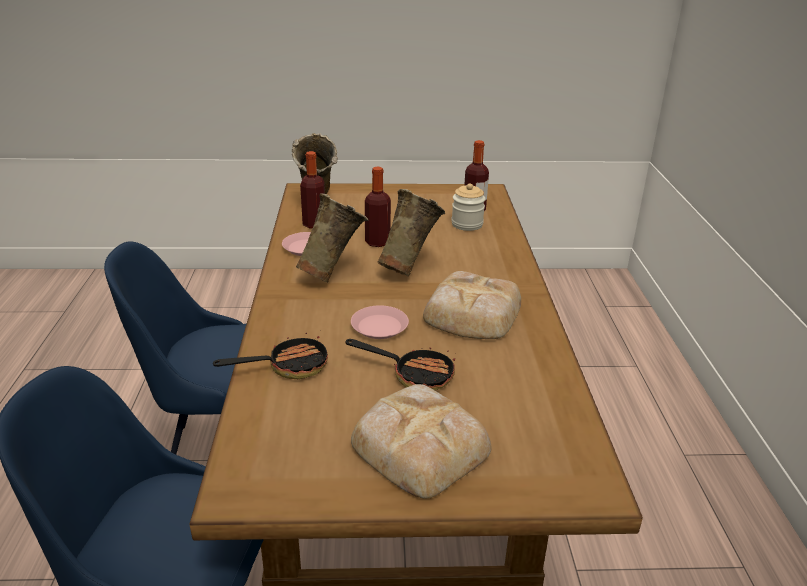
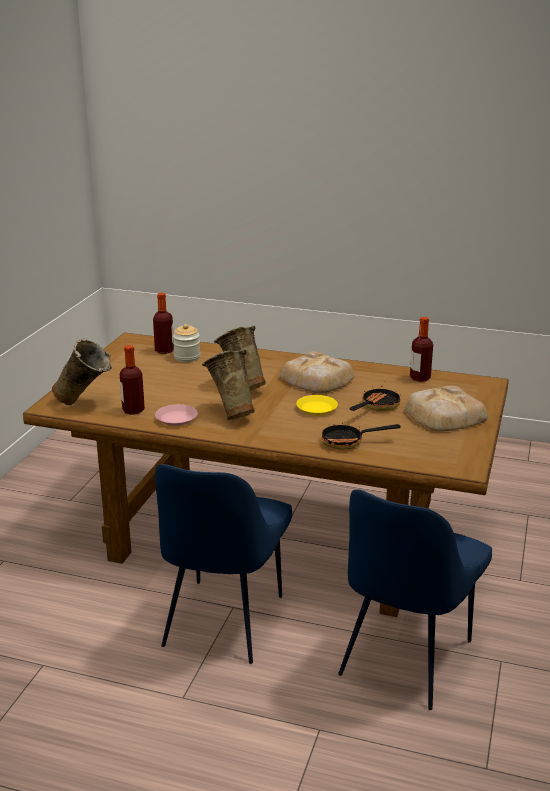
camera: 70 degrees left, 5 degrees down
frying pan [213,333,328,379] -> frying pan turned 90 degrees counterclockwise [322,421,401,449]
pink plate [351,305,409,339] -> yellow plate [296,395,338,415]
bottle [365,167,391,247] -> bottle moved to [410,317,433,382]

